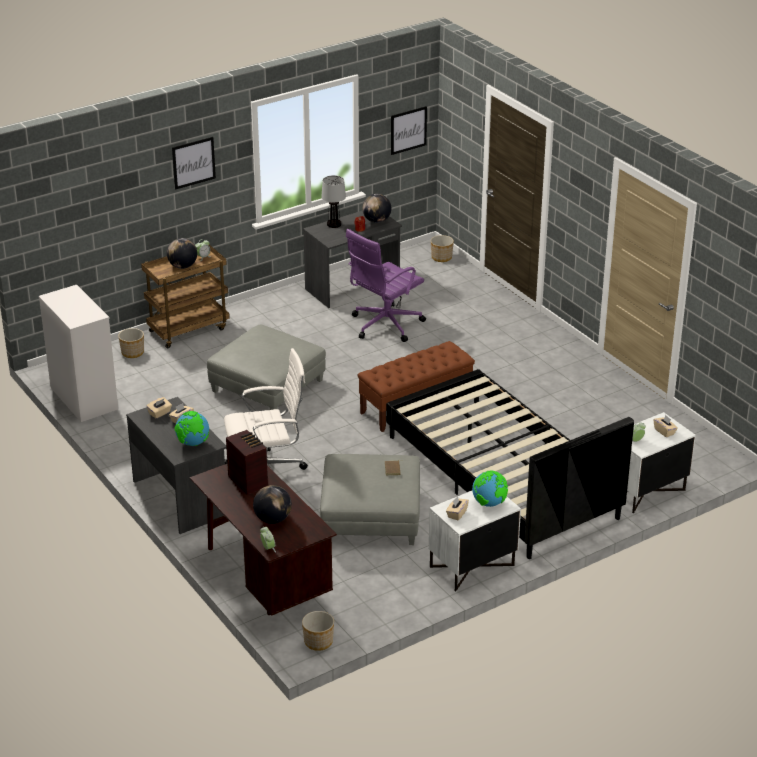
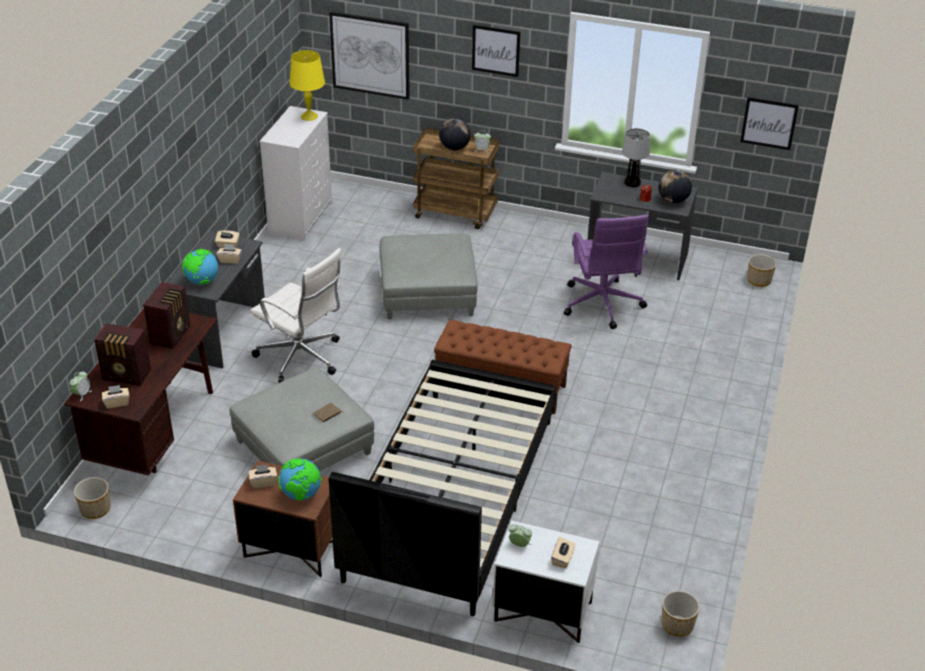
camera: 50 degrees right, 5 degrees up
planter [118,328,144,358] -> planter moved to [661,591,700,637]
globe [253,485,292,524] -> radio [94,324,151,386]
purple office chair [346,229,426,342] -> purple office chair turned 105 degrees counterclockwise [564,215,649,329]
white nightstand [429,491,521,591] -> brown nightstand [233,460,333,577]
none -> beige tissue box [102,385,129,409]
none -> yellow table lamp [289,50,325,121]
none -> picture [330,12,410,100]

